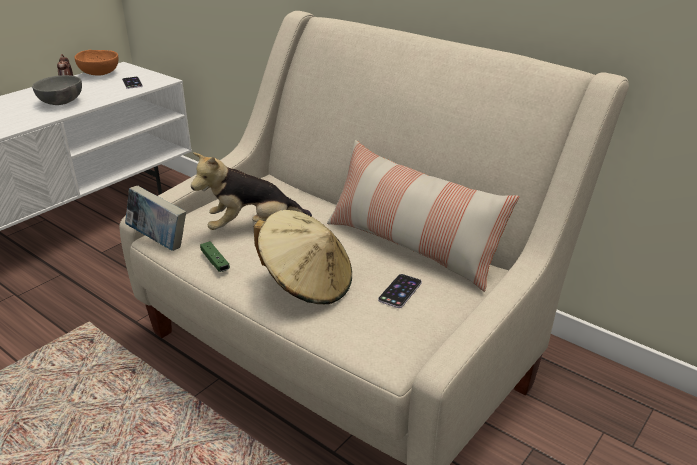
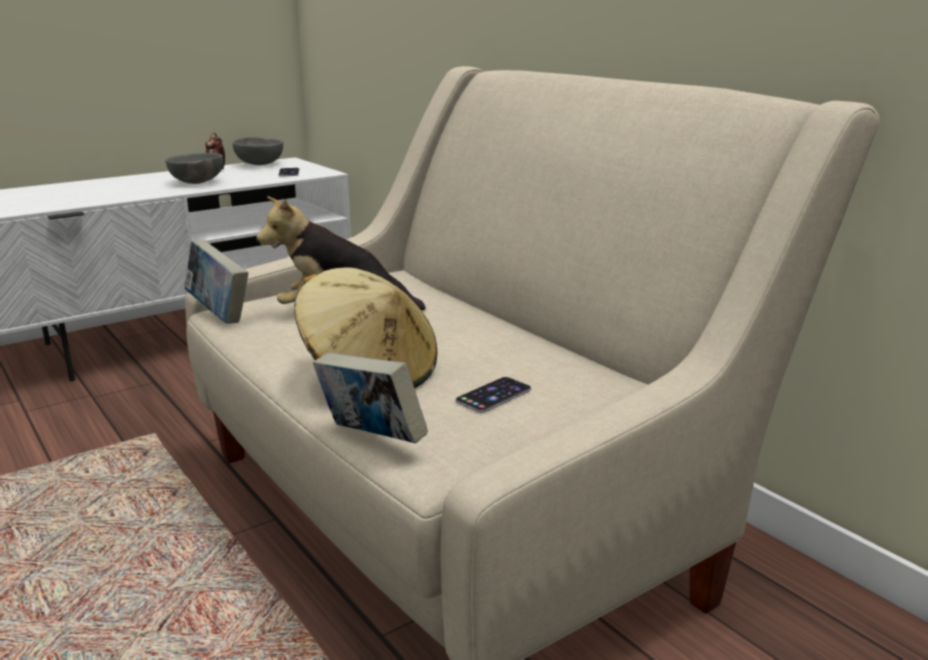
camera: 15 degrees right, 10 degrees down
orange bowl [75,50,118,76] -> grey bowl [233,137,283,165]
green game controller [200,241,230,272] -> none
pillow [327,140,519,292] -> none
none -> book [313,353,428,444]

